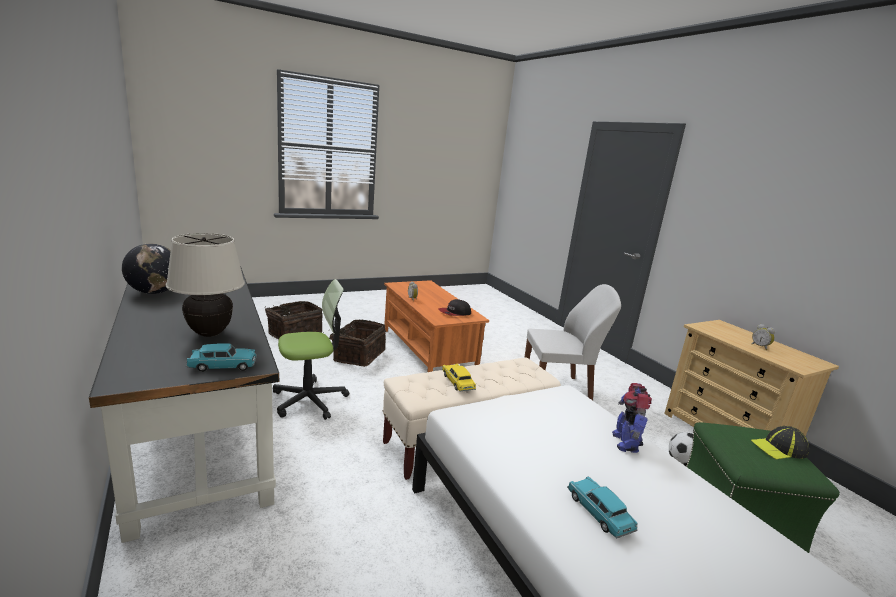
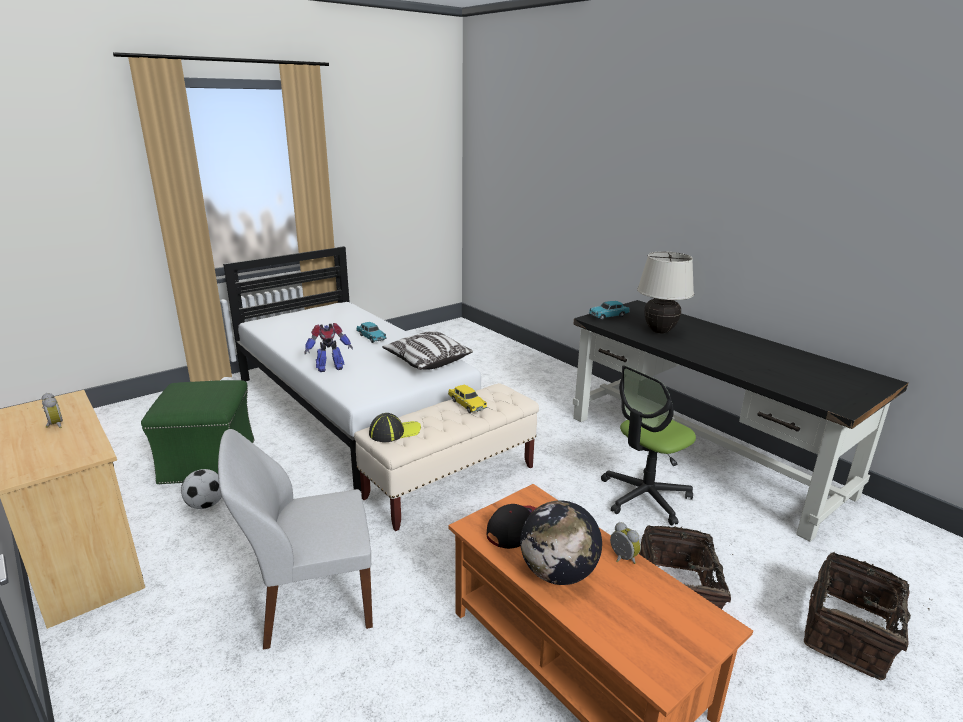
camera: 170 degrees right, 5 degrees up
globe [122,244,171,294] -> globe moved to [520,500,602,585]
toy robot [612,383,652,453] -> toy robot turned 75 degrees clockwise [304,323,353,372]
cap [751,426,809,459] -> cap moved to [369,413,421,442]
none -> pillow [382,331,473,370]

